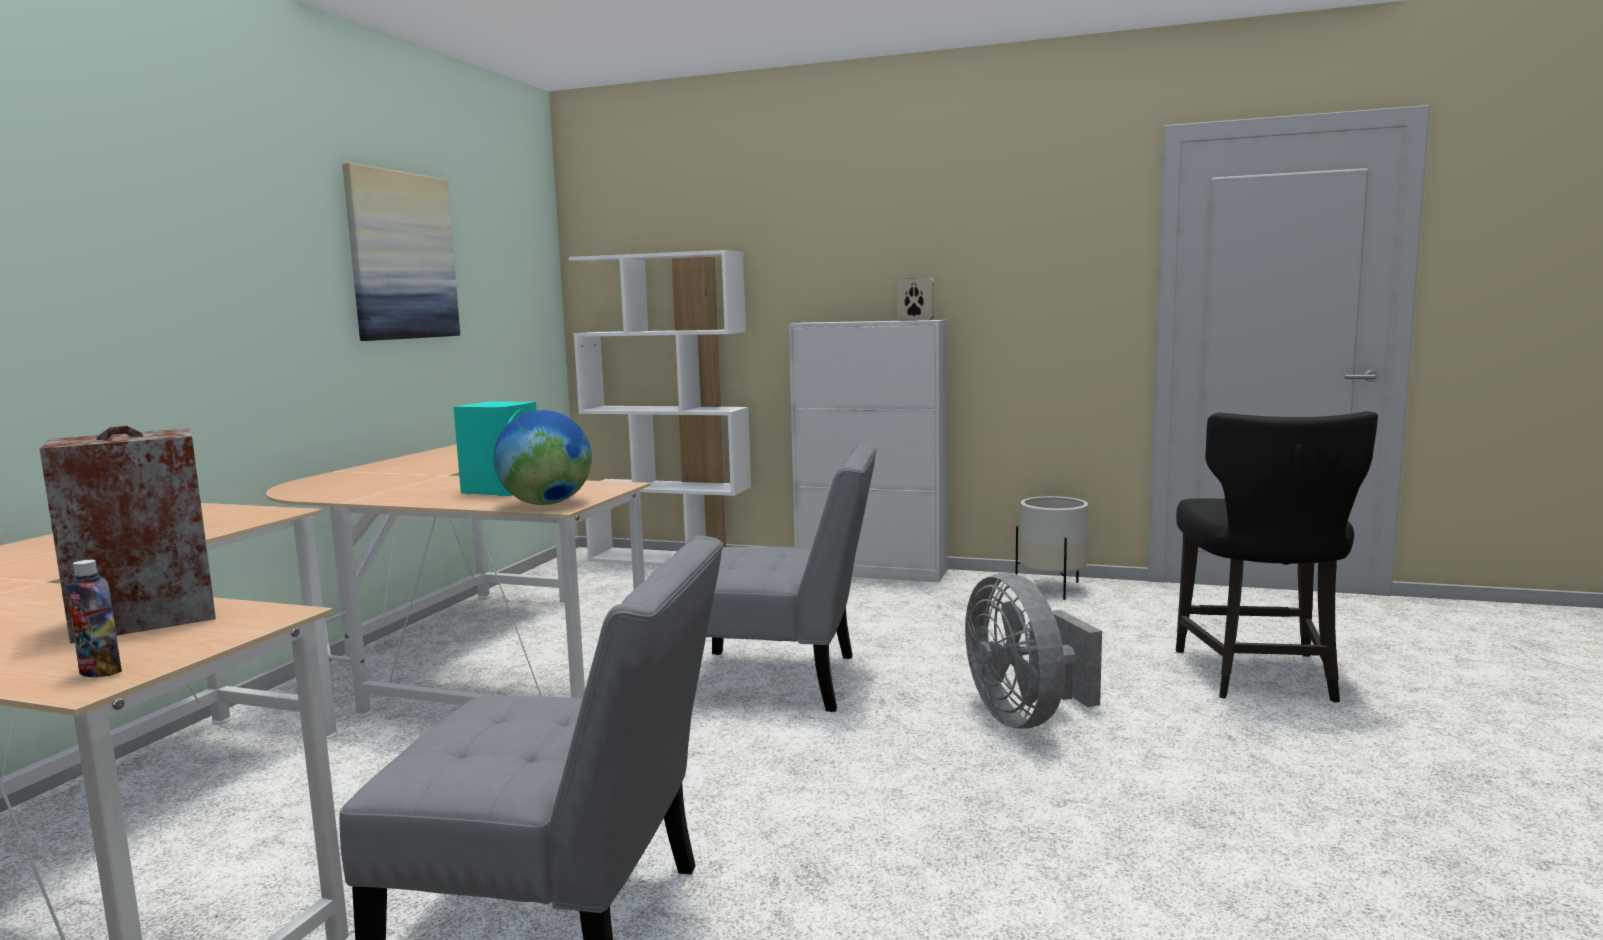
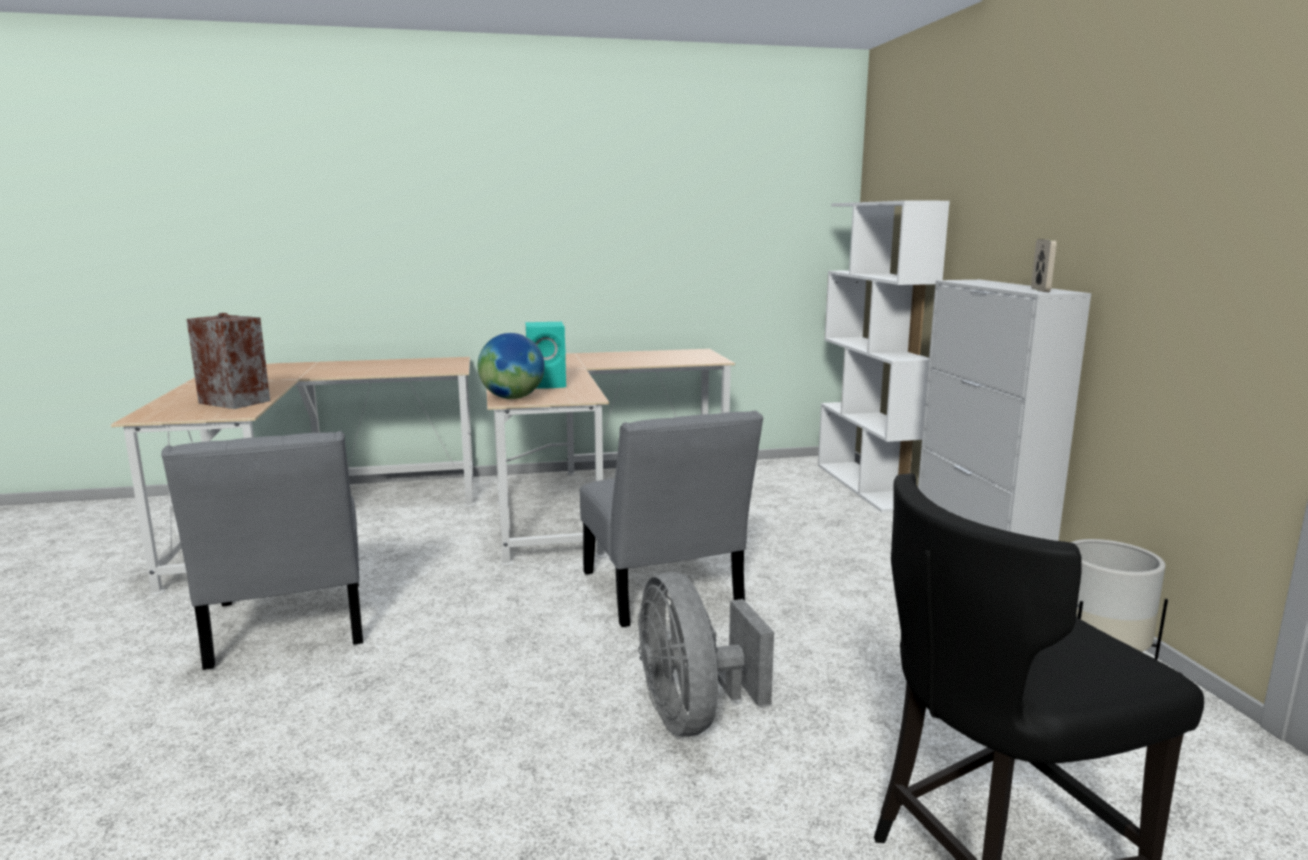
camera: 60 degrees right, 5 degrees up
bottle [66,560,122,677] -> none
picture [342,163,460,341] -> none
grey fan [965,573,1102,729] -> grey fan turned 60 degrees counterclockwise [638,572,774,736]

